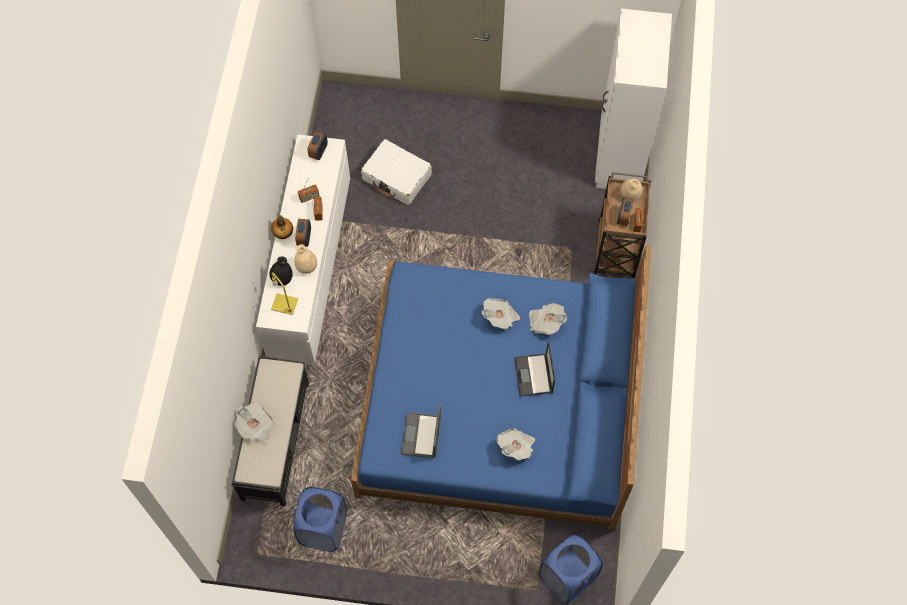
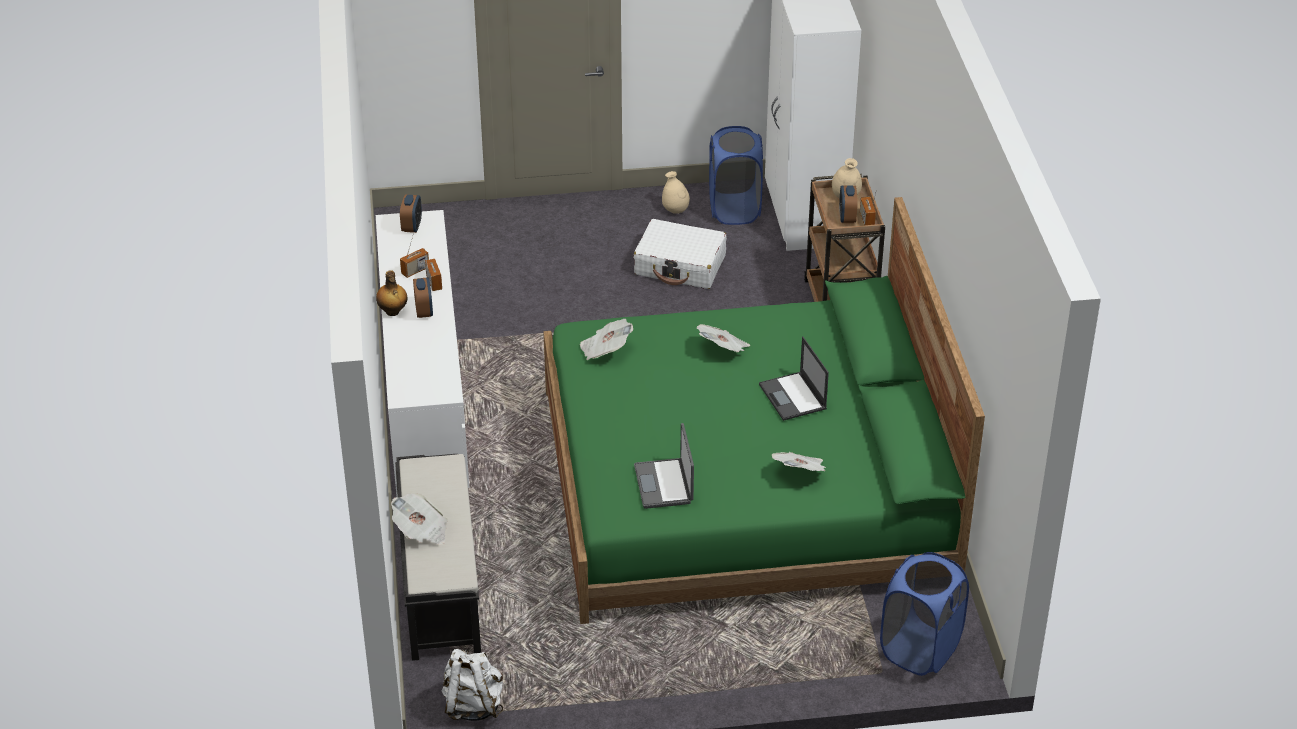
camera: 15 degrees left, 25 degrees down
black vase [269,256,293,286] -> none
yellow table lamp [271,273,298,315] -> none
blue laundry basket [293,487,347,552] -> blue laundry basket moved to [709,126,763,225]
beige vase [294,244,317,274] -> beige vase moved to [662,171,690,214]
blue bed [351,245,651,531] -> green bed [544,197,985,624]
white suitcase [361,139,432,205] -> white suitcase moved to [634,219,727,289]
newspaper [529,303,567,335] -> newspaper moved to [580,319,633,360]
none -> white backpack [441,649,503,721]

